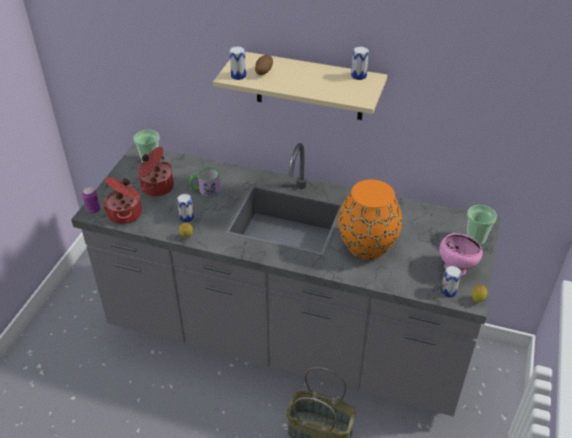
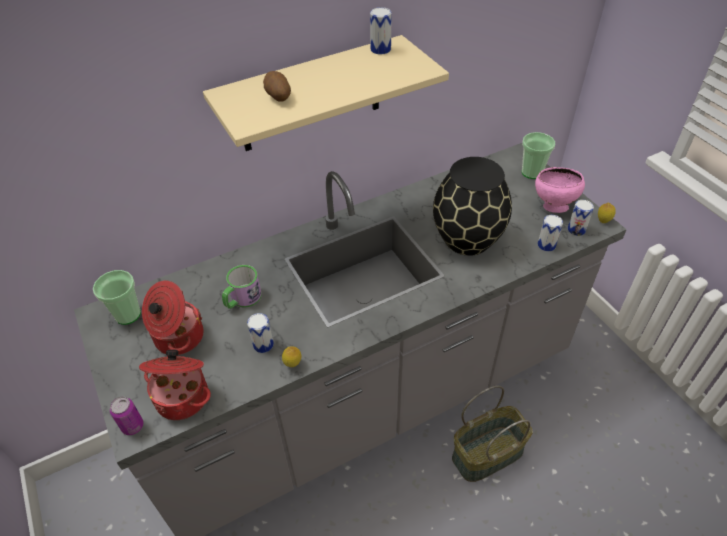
camera: 45 degrees left, 5 degrees up
can [229,46,246,80] -> can moved to [538,215,563,251]
orange vase [338,180,402,260] -> black vase [433,157,512,256]

